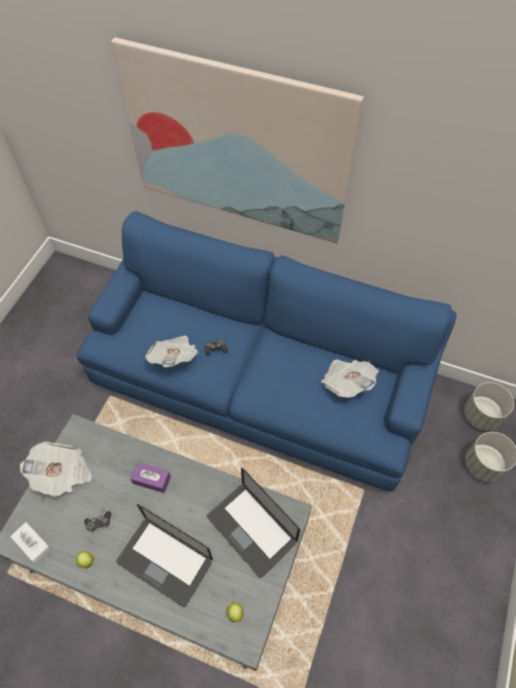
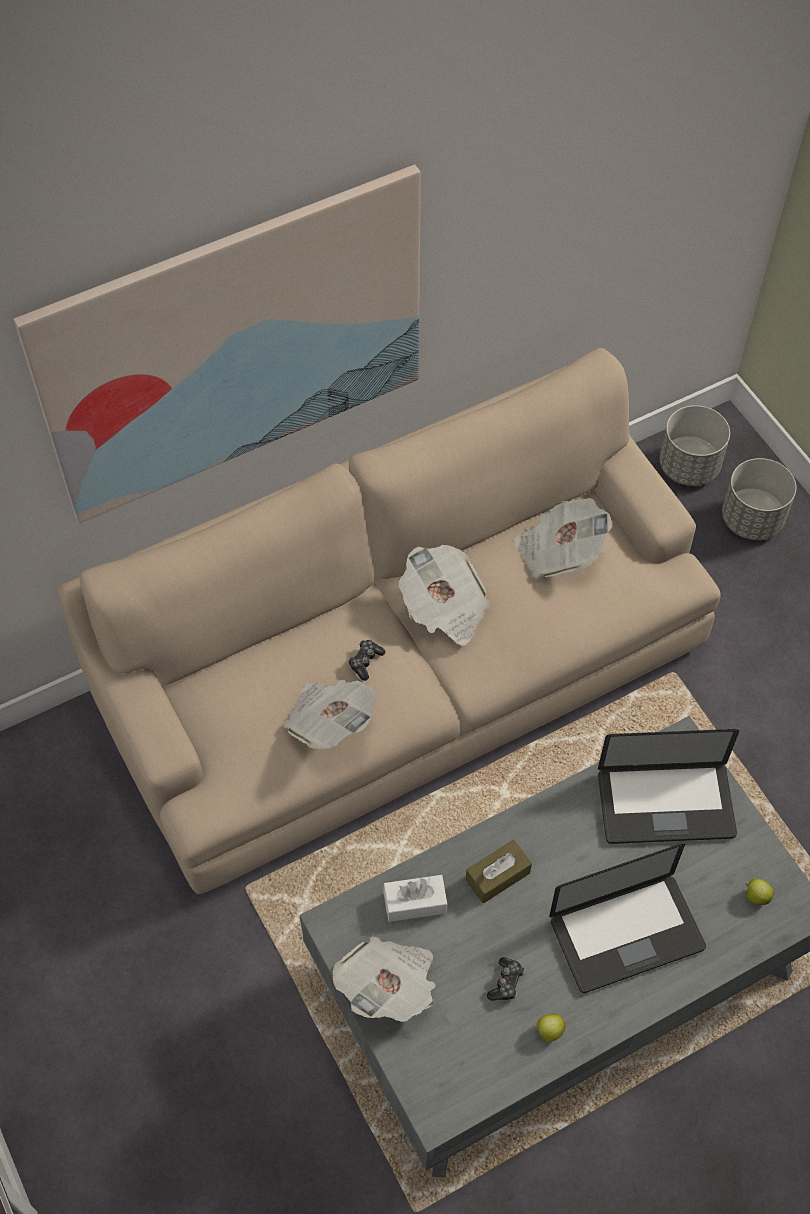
camera: 50 degrees left, 0 degrees up
white tissue box [10,522,53,565] -> white tissue box moved to [383,875,447,922]
blue sofa [77,211,456,492] -> beige sofa [57,348,721,894]
purple tissue box [130,462,171,493] -> brown tissue box [465,840,532,904]
none -> newspaper [399,545,491,646]

